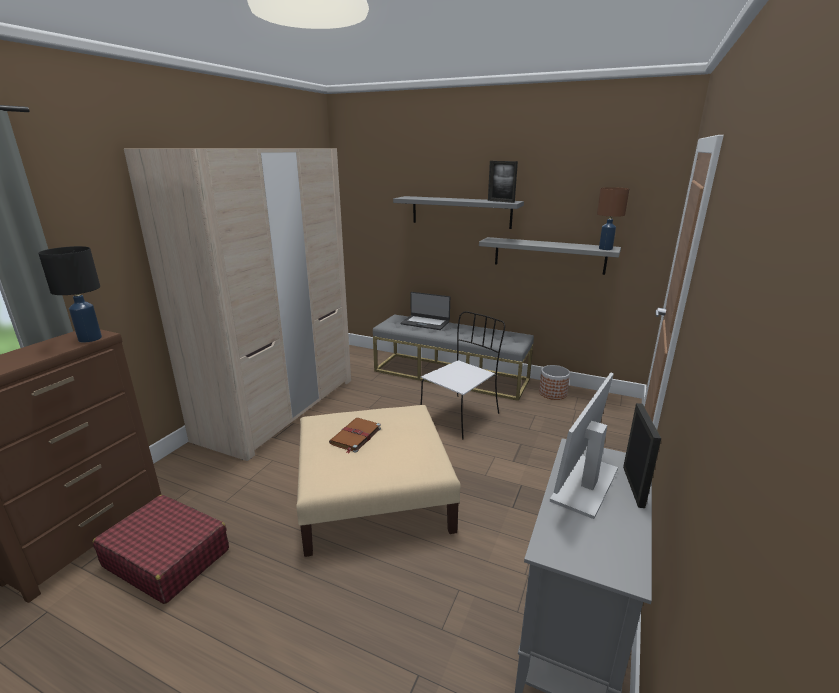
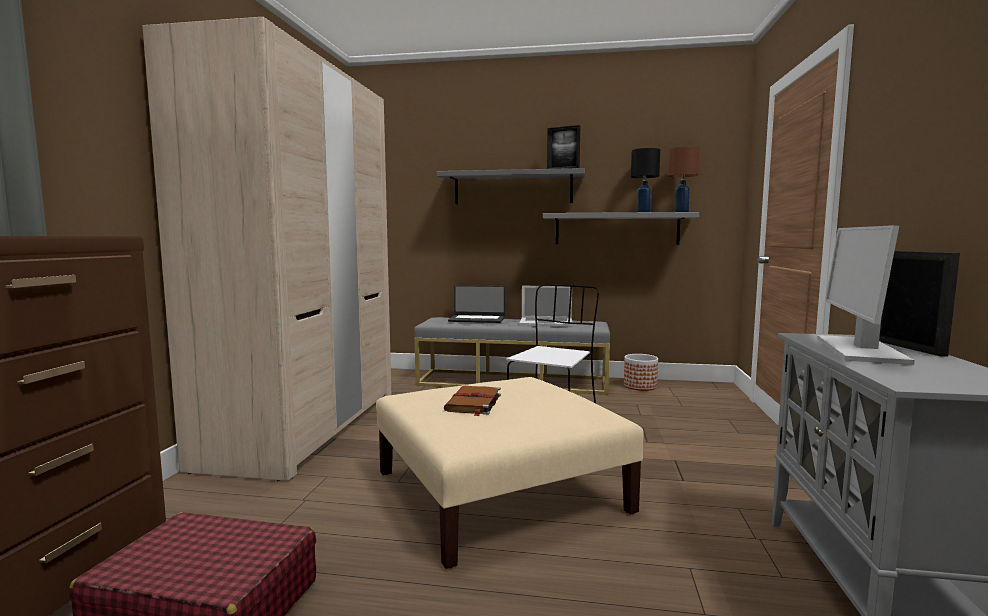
camera: 15 degrees left, 15 degrees down
black table lamp [38,246,102,342] -> black table lamp moved to [631,148,660,212]
none -> laptop [519,286,573,326]

